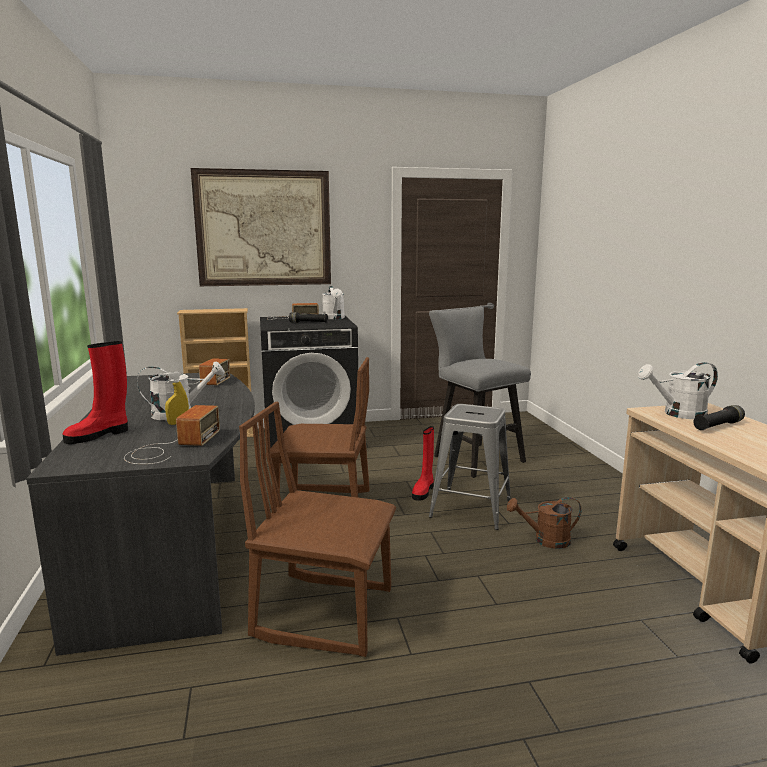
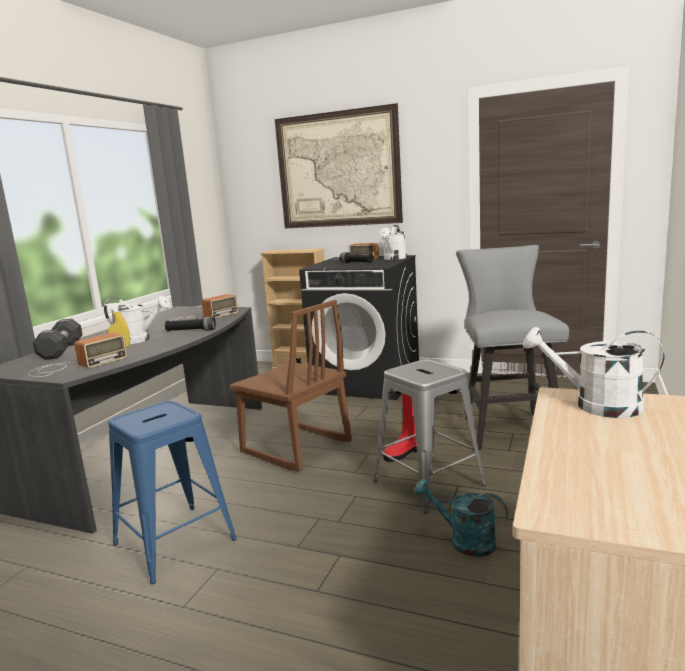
camera: 35 degrees right, 0 degrees up
red boot [63,341,128,444] -> black dumbbell [33,319,83,360]
brown chair [239,402,396,657] -> blue stool [108,401,237,584]
brown watering can [507,497,582,549] -> turquoise watering can [414,479,508,557]
black flashlight [693,405,745,430] -> black flashlight moved to [165,317,216,331]

